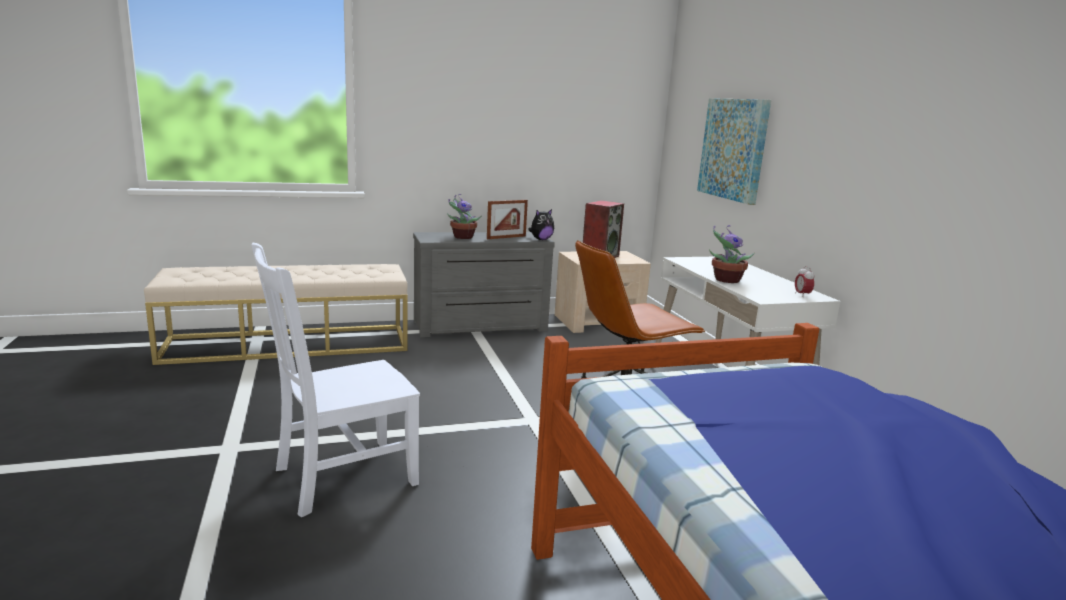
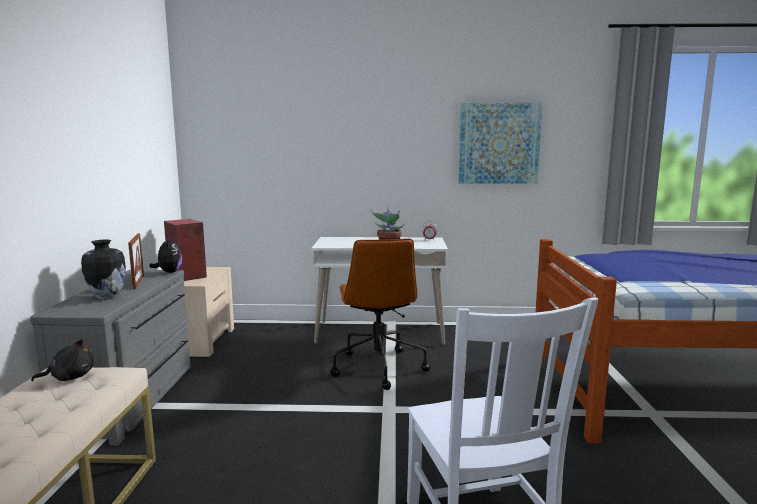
camera: 70 degrees left, 5 degrees down
potted plant [447,194,482,239] -> vase [81,240,126,300]
picture [697,98,771,205] -> picture moved to [459,103,542,184]
none -> black plush toy [31,339,94,381]

